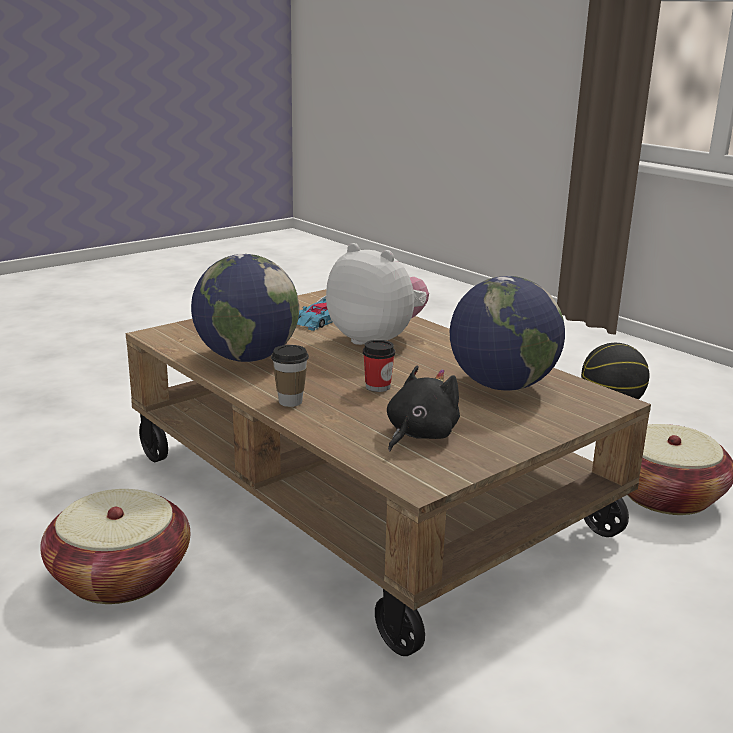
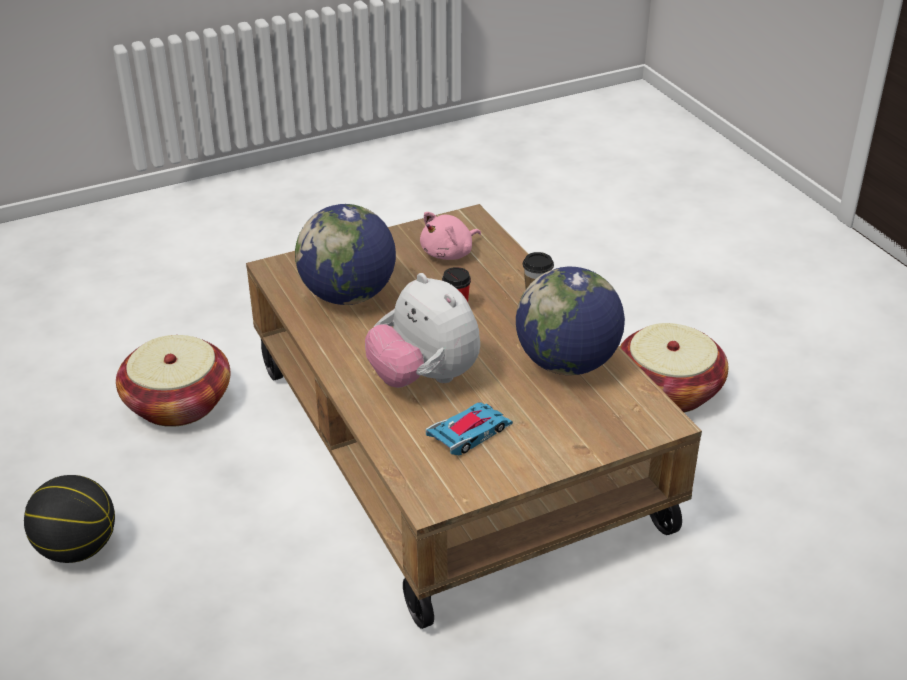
camera: 165 degrees left, 15 degrees up
black plush toy [387,365,460,451] -> pink plush toy [420,212,481,260]

